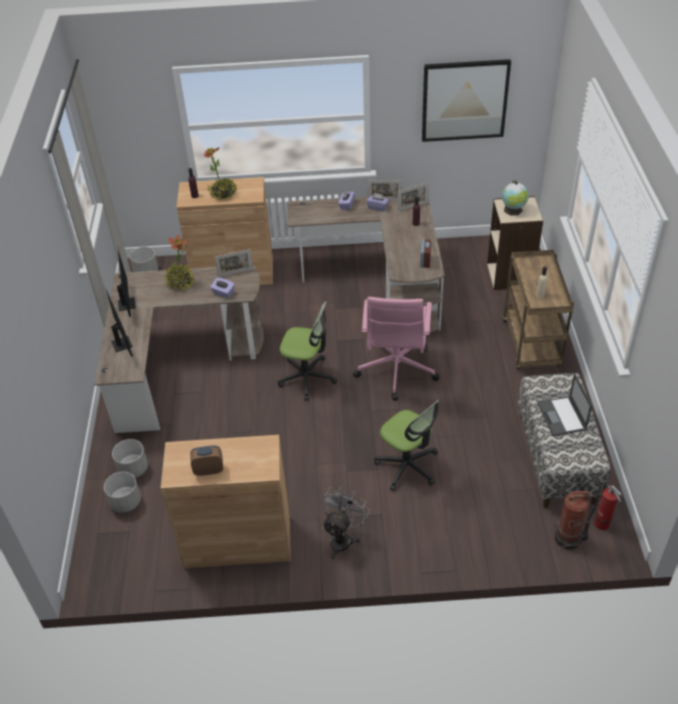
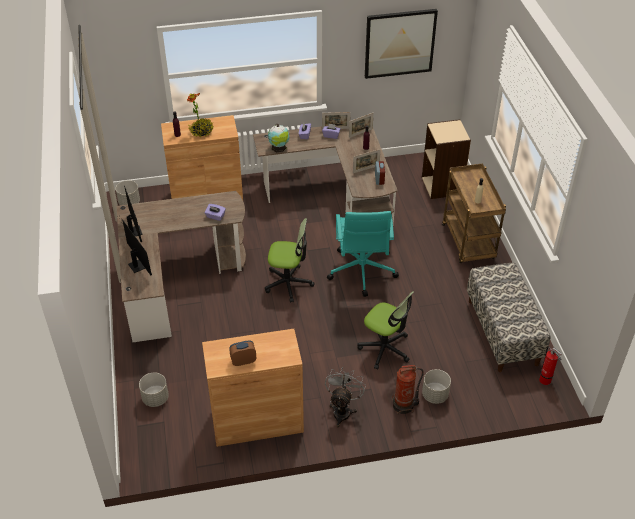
camera: 10 degrees left, 0 degrees up
grey planter [112,439,148,478] -> grey planter moved to [422,369,451,404]
potted plant [164,235,195,290] -> none
picture frame [215,249,253,277] -> picture frame moved to [353,149,381,173]
pink office chair [353,297,439,401] -> turquoise office chair [327,211,399,297]
globe [502,181,529,216] -> globe moved to [268,124,289,152]
laptop [537,373,592,436] -> none
fire extinguisher [554,491,599,550] -> fire extinguisher moved to [392,365,424,415]

